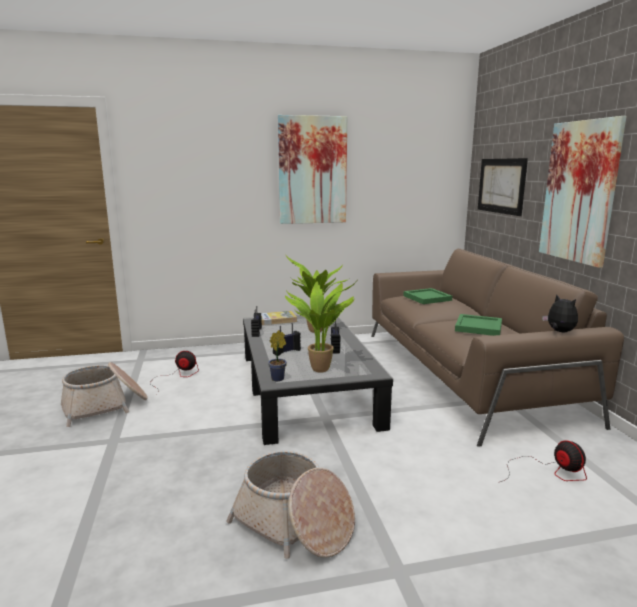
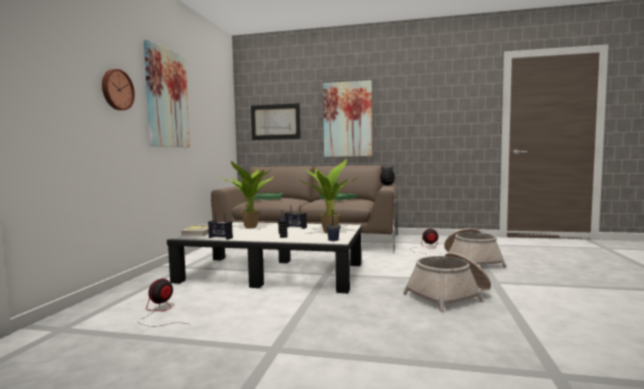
camera: 65 degrees left, 10 degrees down
basket [61,362,148,427] -> basket moved to [444,228,507,268]
none -> wall clock [102,69,135,110]

